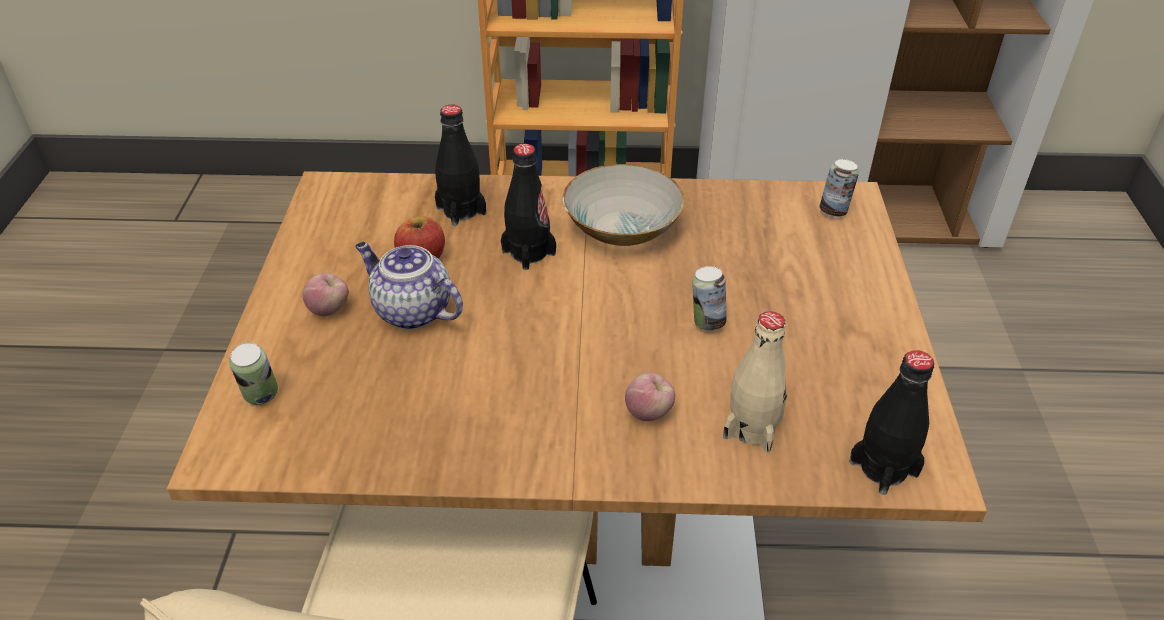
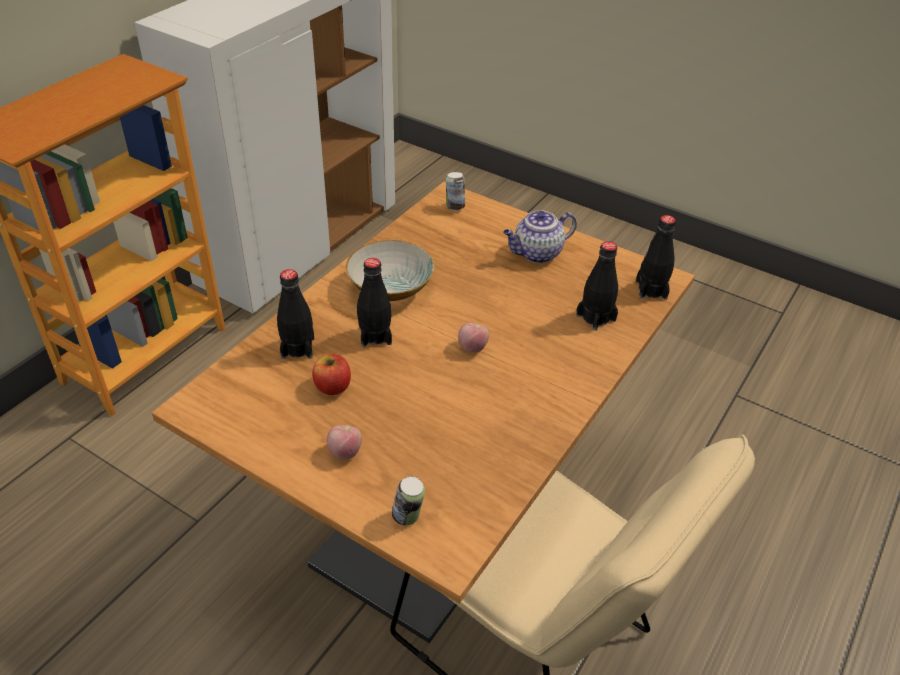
camera: 60 degrees left, 0 degrees up
teapot [355,242,463,330] -> teapot moved to [503,210,577,263]
apple [625,373,675,421] -> apple moved to [458,323,489,353]
can [692,266,727,331] -> none
beige bottle [723,311,787,452] -> black bottle [576,241,618,331]

